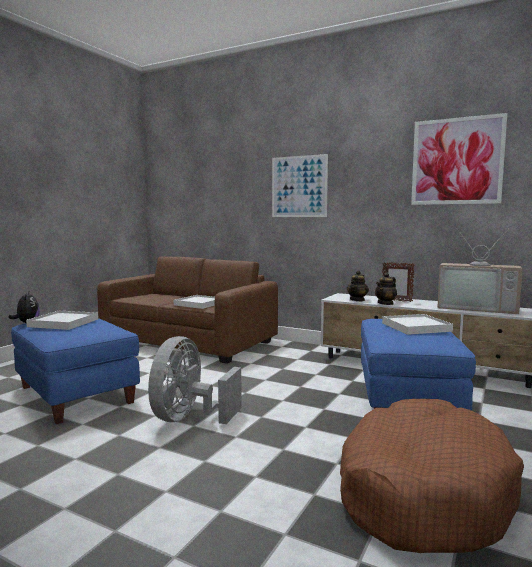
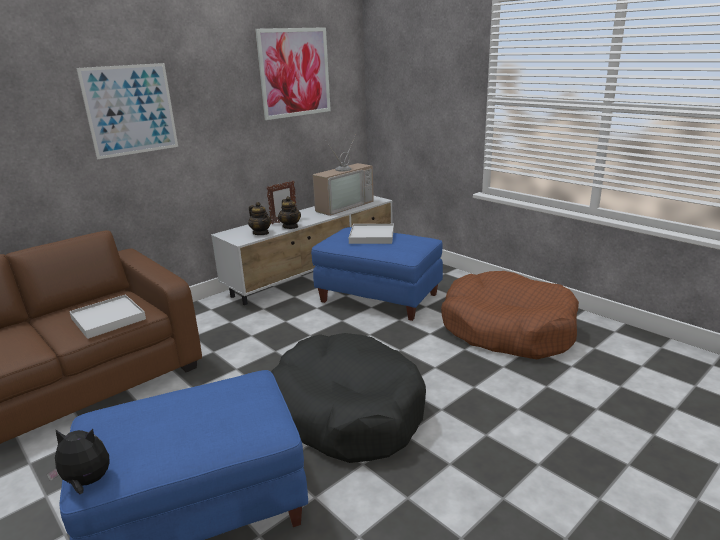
camera: 70 degrees left, 15 degrees up
white tray [26,311,98,330] -> none
grey fan [148,336,242,424] -> black dog bed [271,333,426,463]

